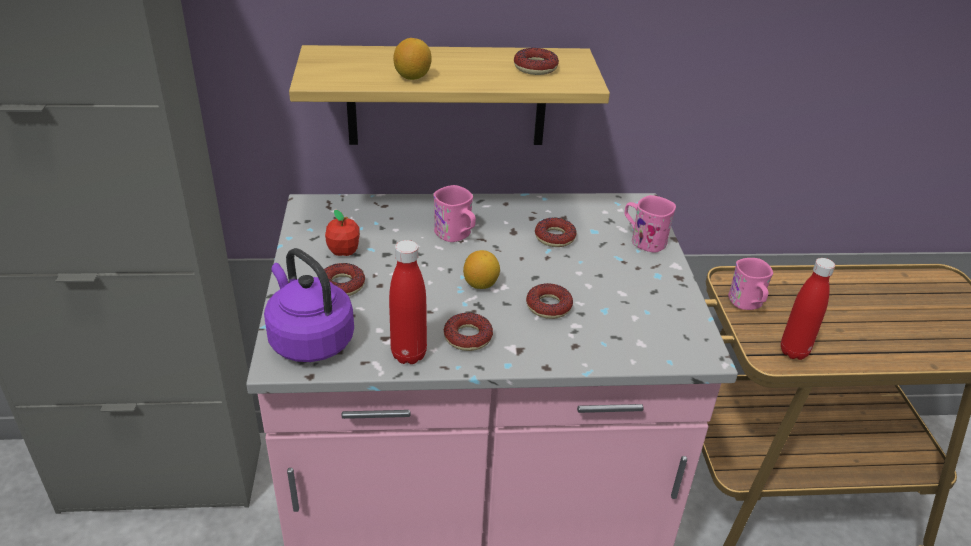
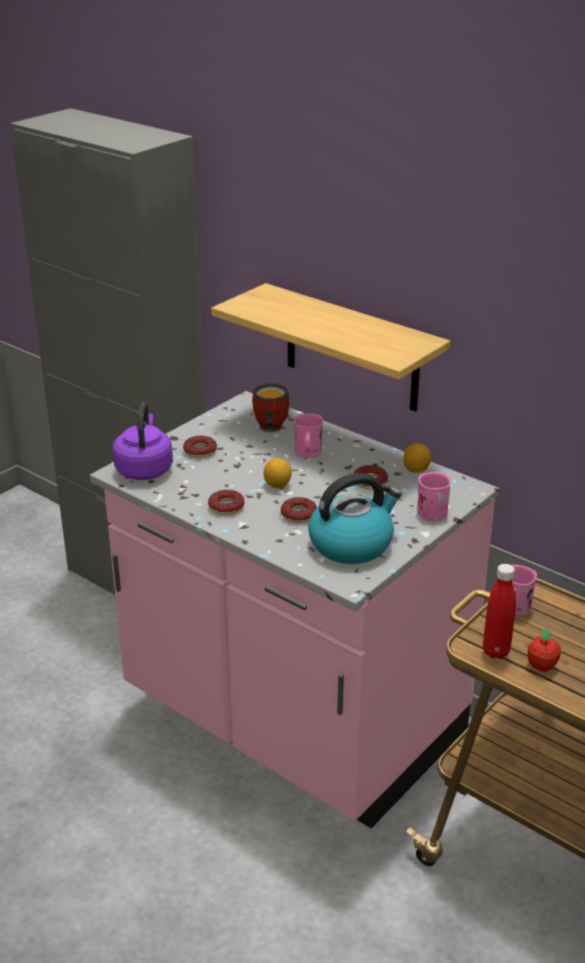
camera: 45 degrees right, 5 degrees down
apple [325,210,360,256] -> apple moved to [527,628,561,672]
red bottle [389,240,427,364] -> none
lemon [393,38,432,80] -> lemon moved to [403,443,431,473]
donut [514,48,559,75] -> none
none -> mug [252,384,289,432]
none -> kettle [308,473,402,564]

